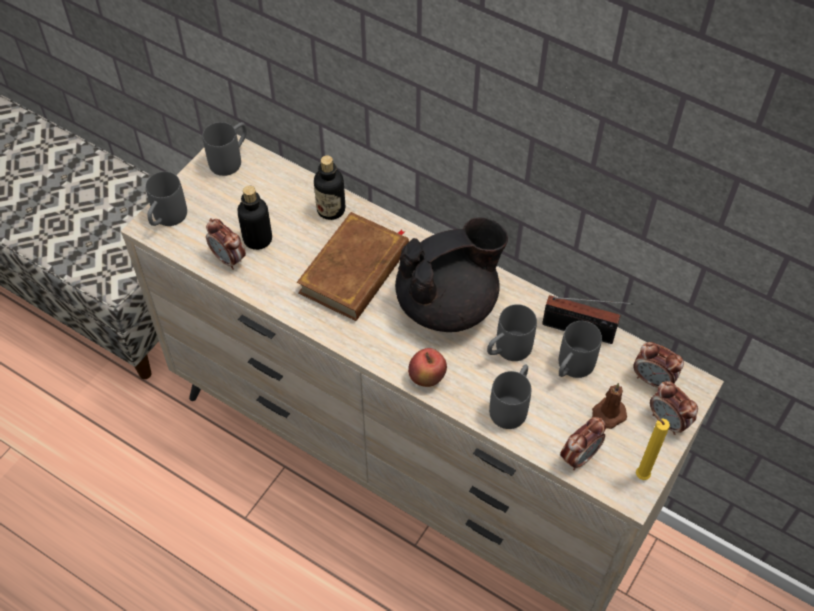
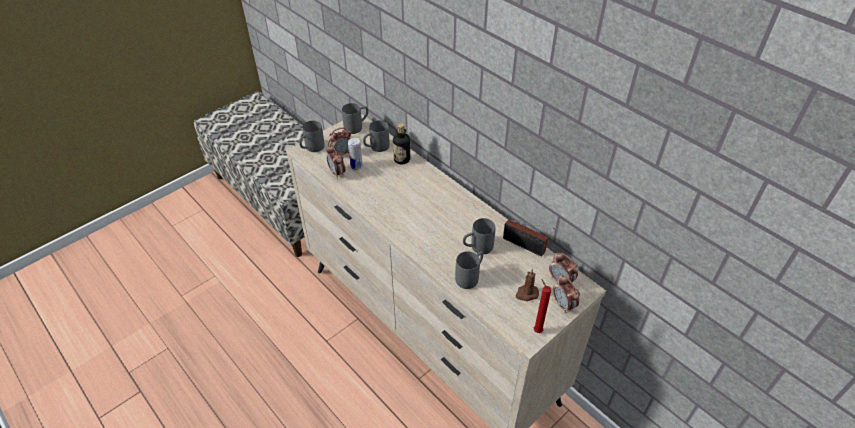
camera: 15 degrees right, 10 degrees down
bottle [238,186,272,250] -> can [348,138,363,170]
brown book [297,212,409,321] -> none
black teapot [395,218,508,332] -> none
apple [408,348,447,387] -> none
grey mug [558,321,602,378] -> grey mug moved to [363,120,390,152]
alarm clock [560,417,606,470] -> alarm clock moved to [328,128,351,155]
yellow candle [636,411,670,480] -> red candle [534,279,551,333]

